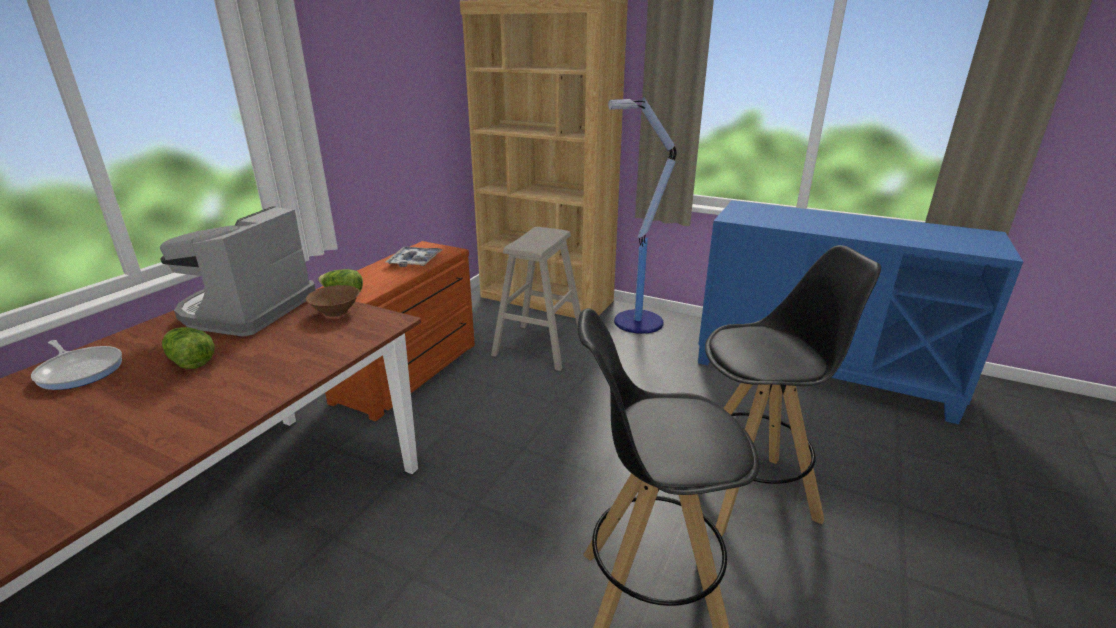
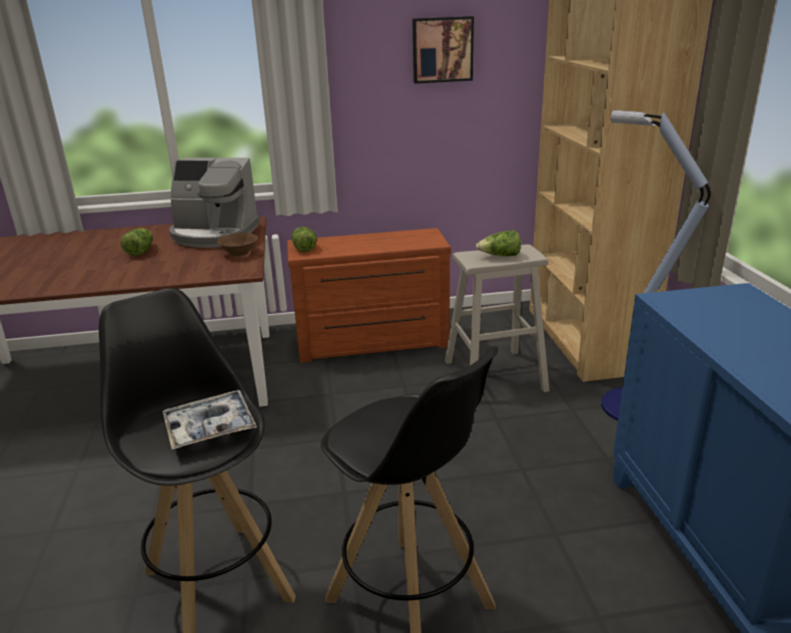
camera: 55 degrees right, 0 degrees up
frying pan [31,340,122,390] -> none
coffee machine [160,206,316,337] -> coffee machine turned 150 degrees counterclockwise [169,158,260,248]
tray [385,246,443,267] -> tray moved to [163,390,257,449]
none -> picture [412,16,474,84]
none -> lettuce [476,231,521,256]

